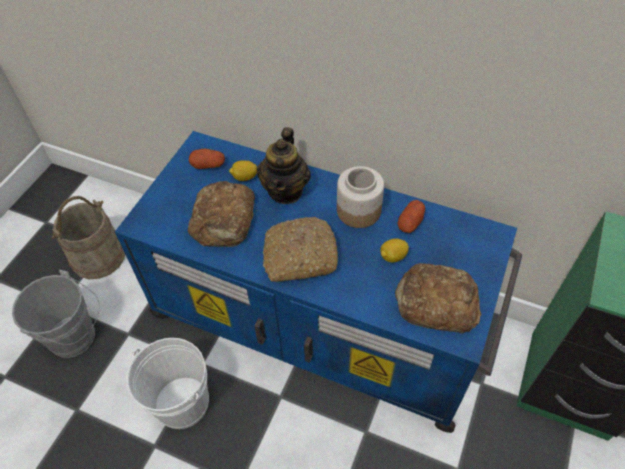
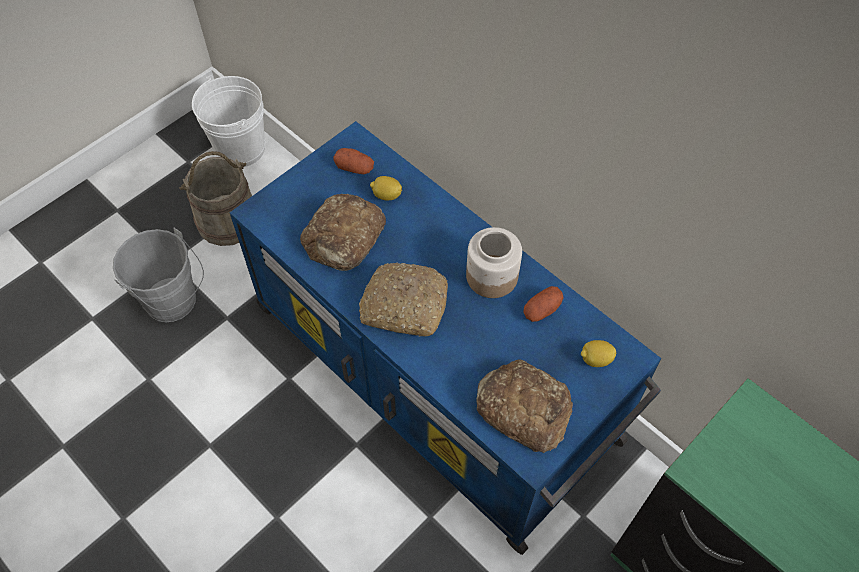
camera: 20 degrees right, 5 degrees up
white bucket [126,338,209,429] -> white bucket moved to [192,75,265,167]
teapot [257,127,311,204] -> none
lemon [380,238,409,263] -> lemon moved to [581,340,616,367]

